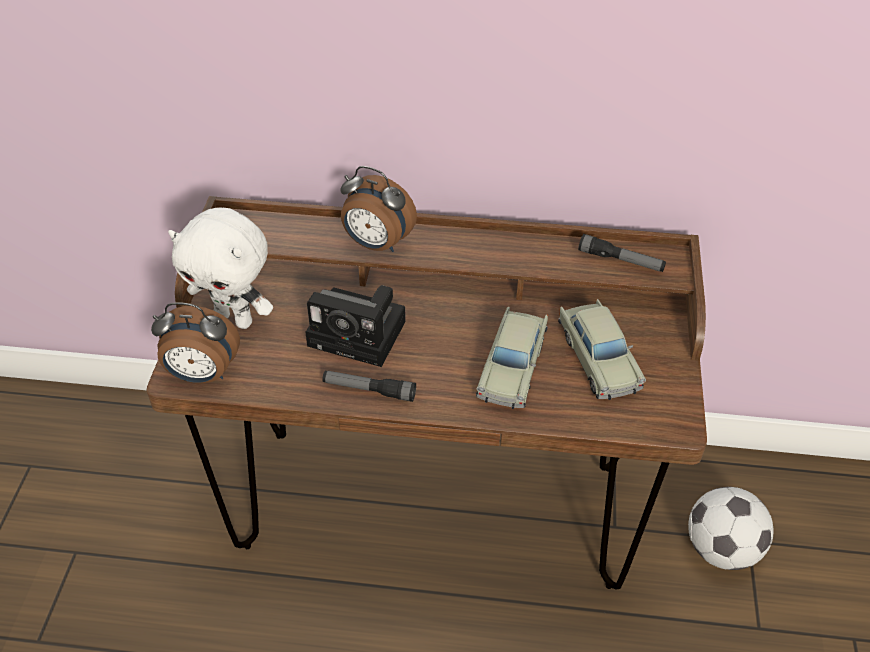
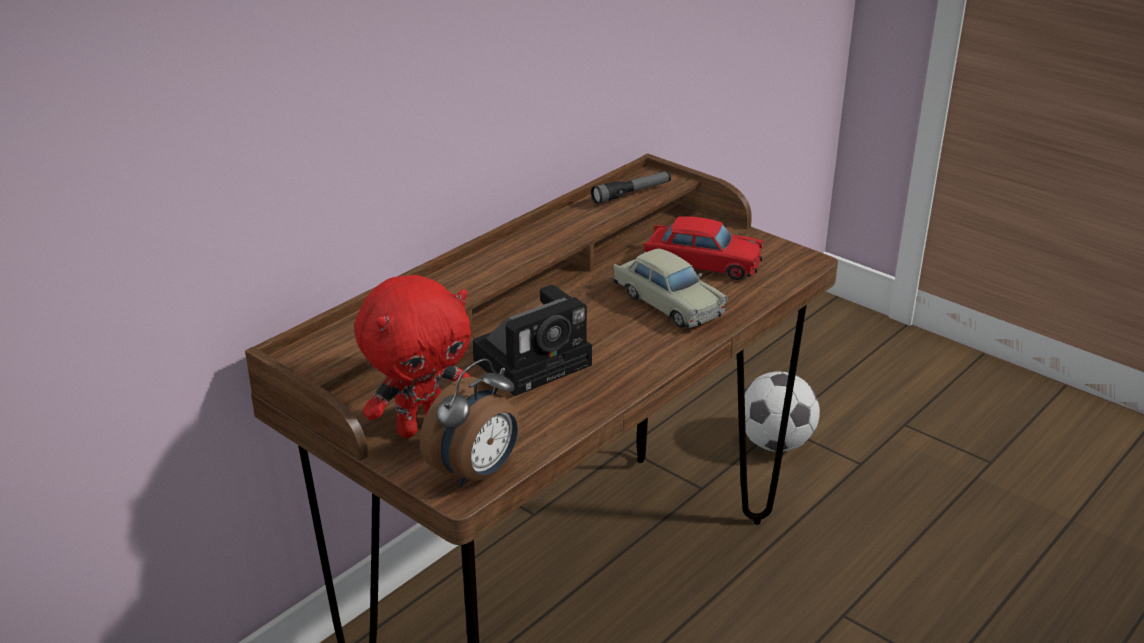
camera: 55 degrees left, 15 degrees down
white plush toy [168,208,273,329] -> red plush toy [354,275,471,438]
flashlight [322,371,416,402] -> none
alarm clock [341,166,417,252] -> none
beige toy car [558,299,646,400] -> red toy car [643,216,763,280]

